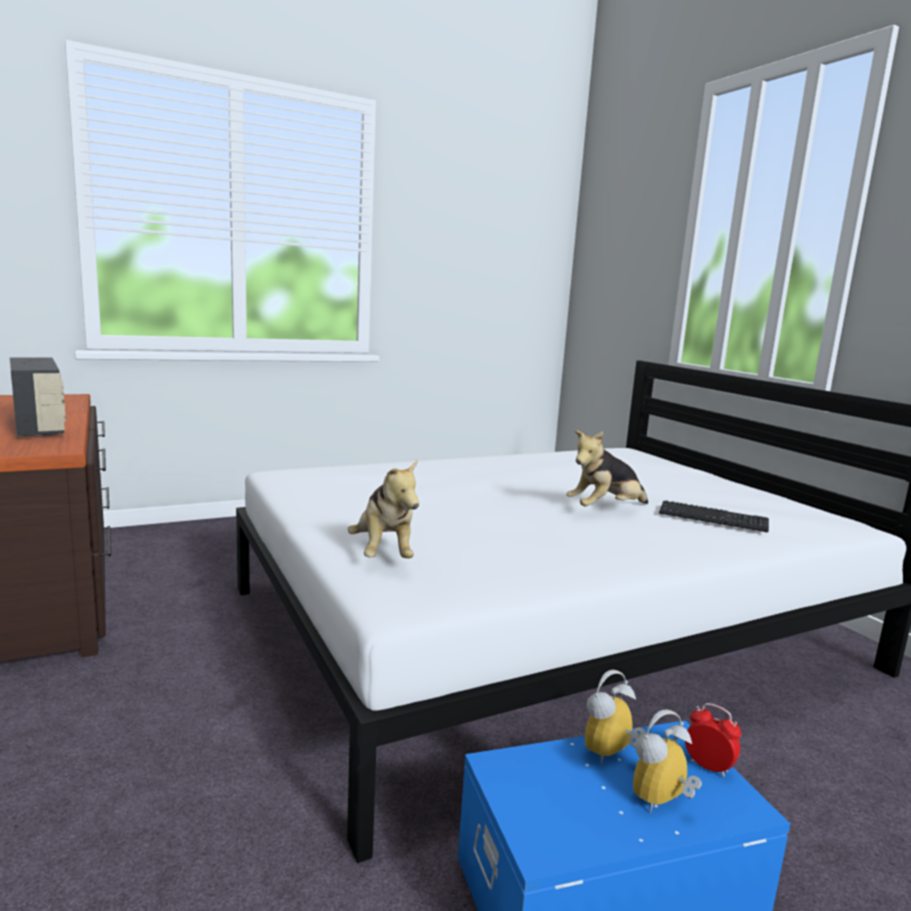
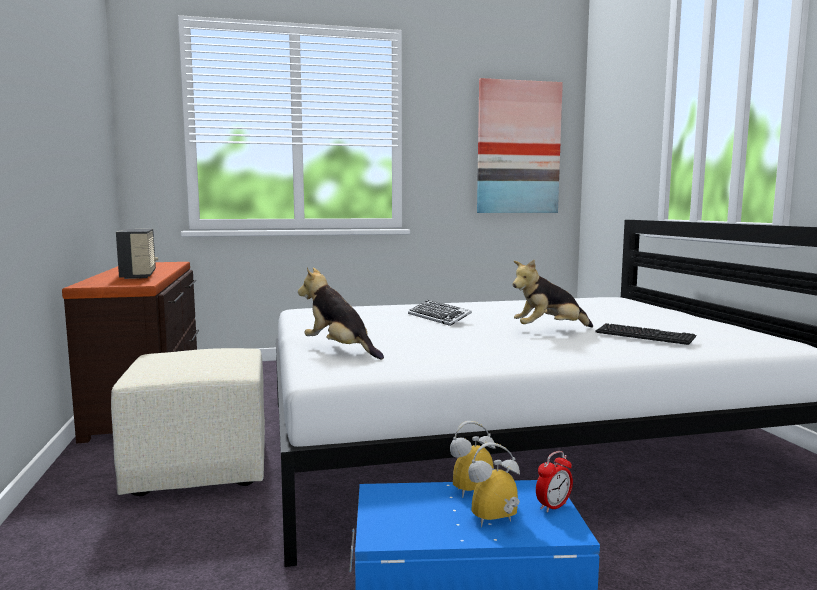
camera: 15 degrees right, 5 degrees down
plush toy [348,459,419,558] -> plush toy turned 135 degrees clockwise [298,267,384,359]
alarm clock [685,703,741,777] -> alarm clock turned 90 degrees clockwise [536,451,573,513]
none -> beige ottoman [111,348,265,496]
none -> keyboard [408,300,472,326]
none -> picture [477,78,563,213]

